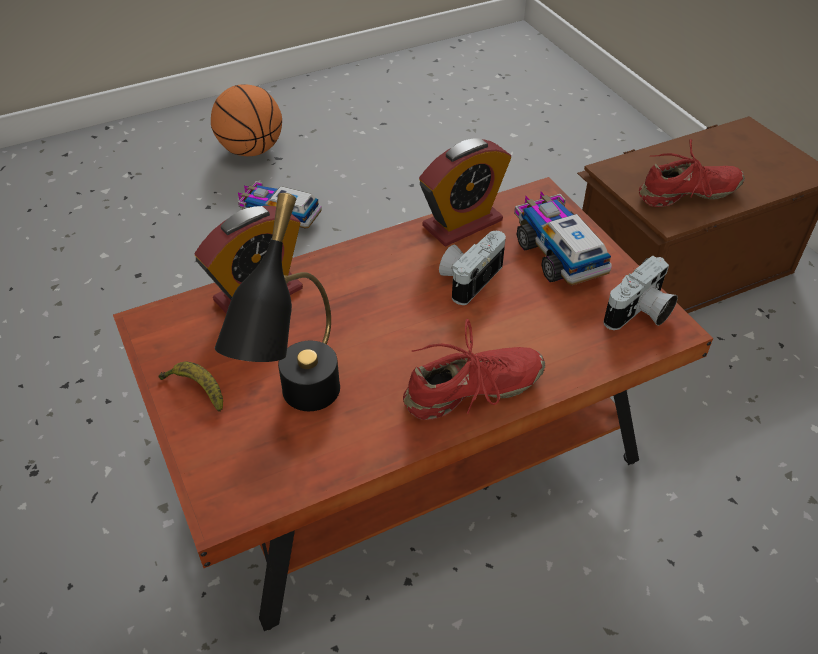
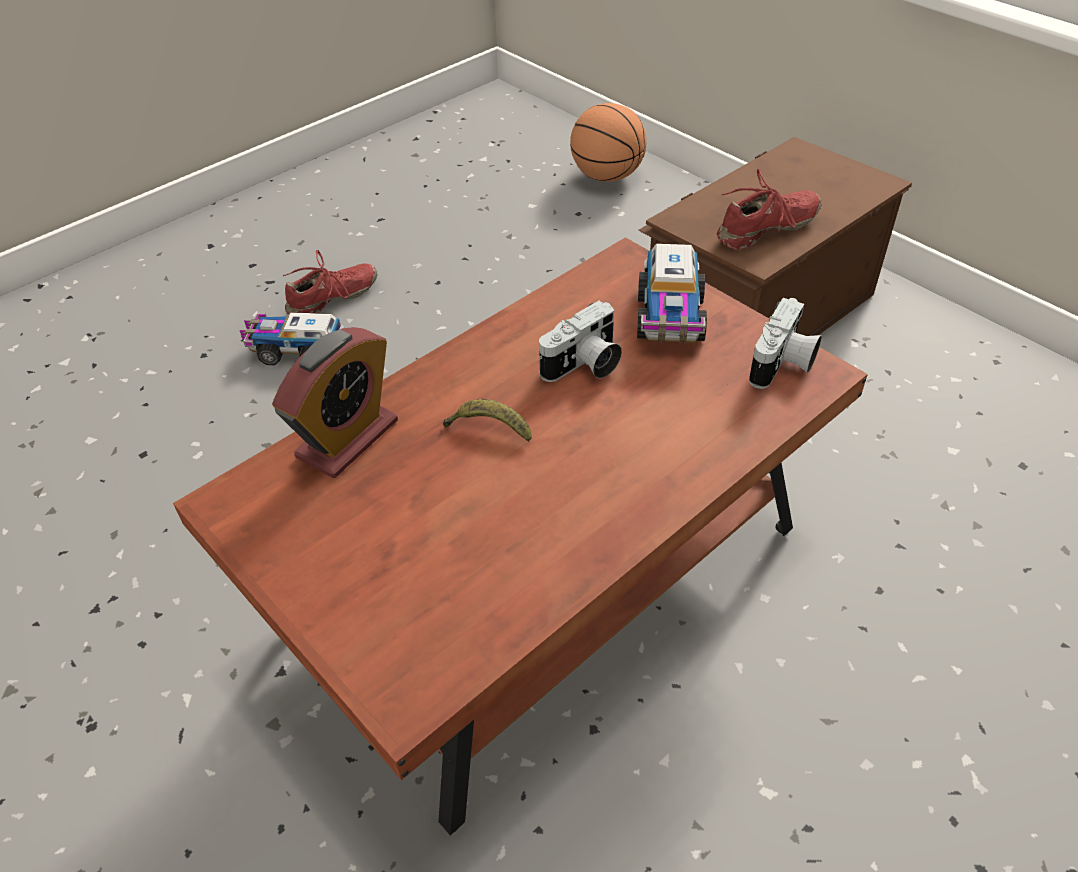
camera: 15 degrees left, 0 degrees up
banana [158,362,223,412] -> banana moved to [443,399,532,442]
basketball [211,84,282,156] -> basketball moved to [570,103,647,182]
black table lamp [215,193,340,411] -> none
red shoe [403,319,545,420] -> red shoe moved to [283,250,377,314]
alarm clock [419,138,512,246] -> none
camera [439,231,506,305] -> camera turned 150 degrees counterclockwise [539,301,622,382]
toy truck [514,192,612,285] -> toy truck turned 135 degrees counterclockwise [637,244,707,344]

